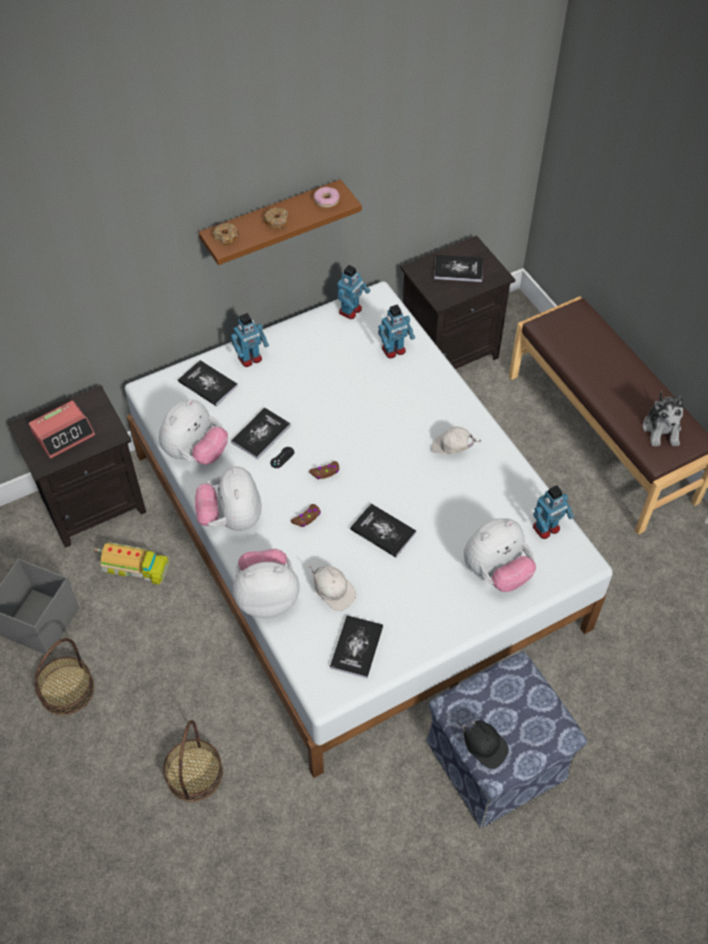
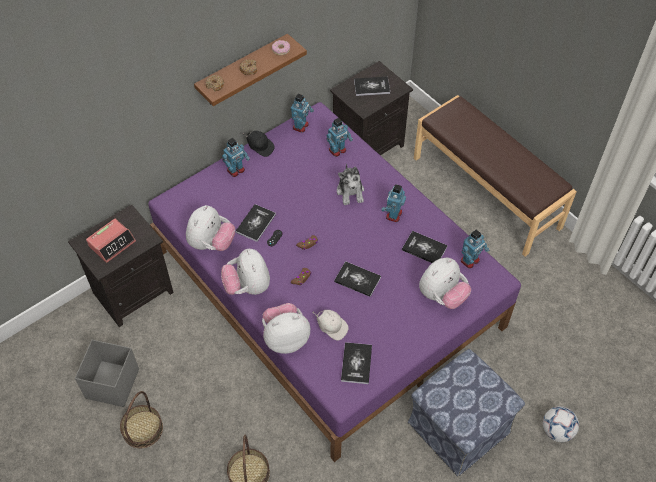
camera: 10 degrees left, 0 degrees up
toy truck [95,542,169,585] -> none
white bed [125,281,613,778] -> purple bed [148,102,521,462]
book [178,360,238,406] -> book moved to [402,231,448,263]
white cap [431,426,481,454] -> toy robot [381,184,406,222]
black cap [457,721,509,769] -> black cap moved to [242,131,275,157]
plush toy [643,390,683,447] -> plush toy moved to [337,164,364,205]
none -> football [543,406,579,442]

